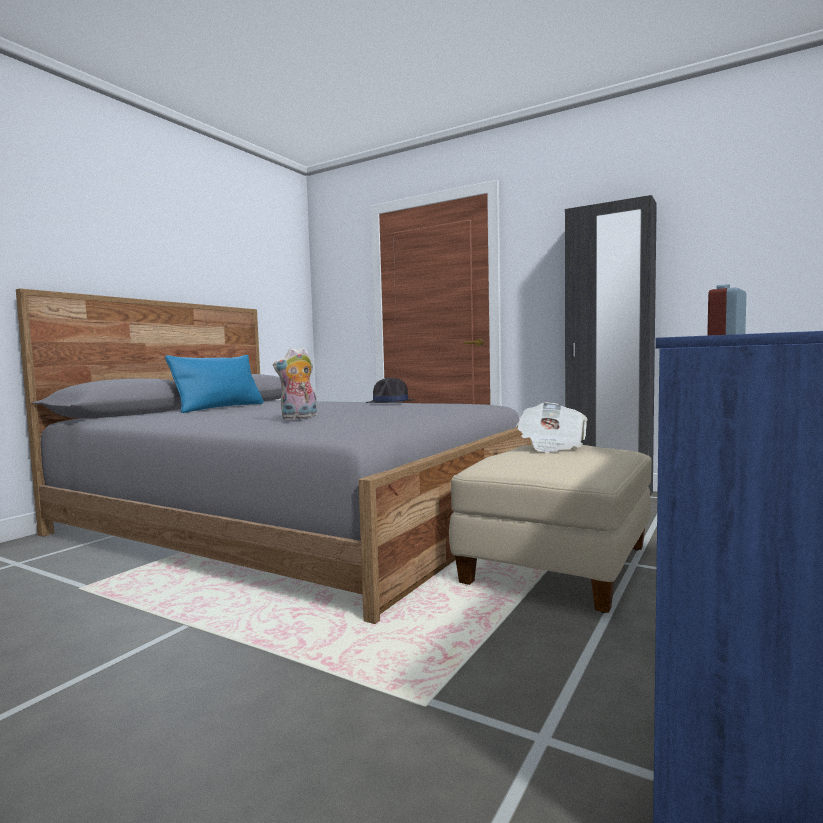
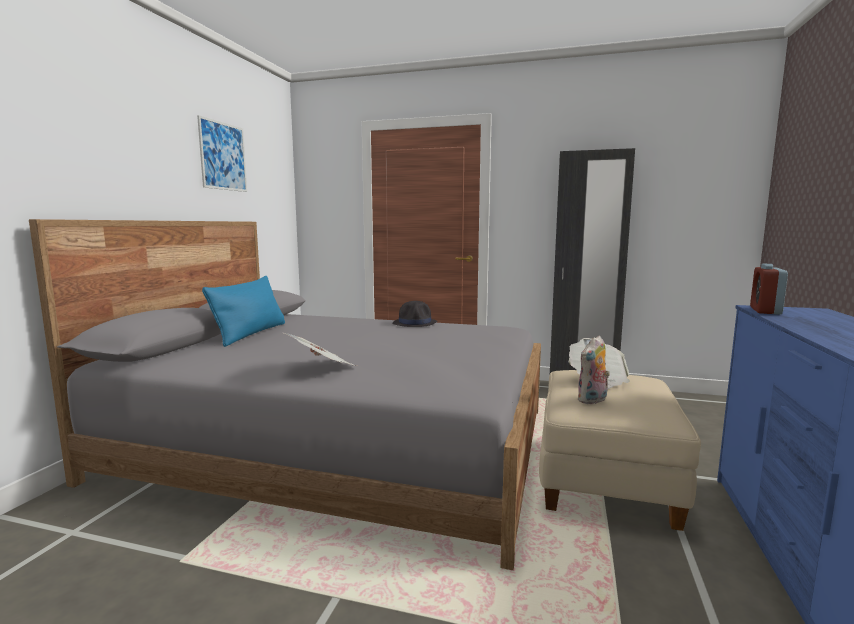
camera: 15 degrees left, 5 degrees up
plush toy [273,347,317,419] -> plush toy moved to [577,336,610,404]
none -> picture [197,115,247,192]
none -> newspaper [284,333,356,366]

